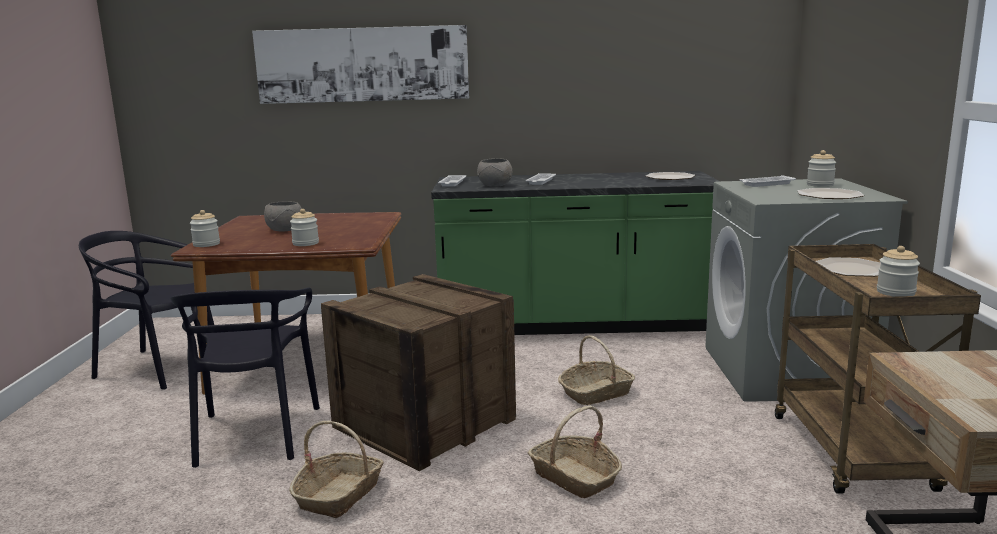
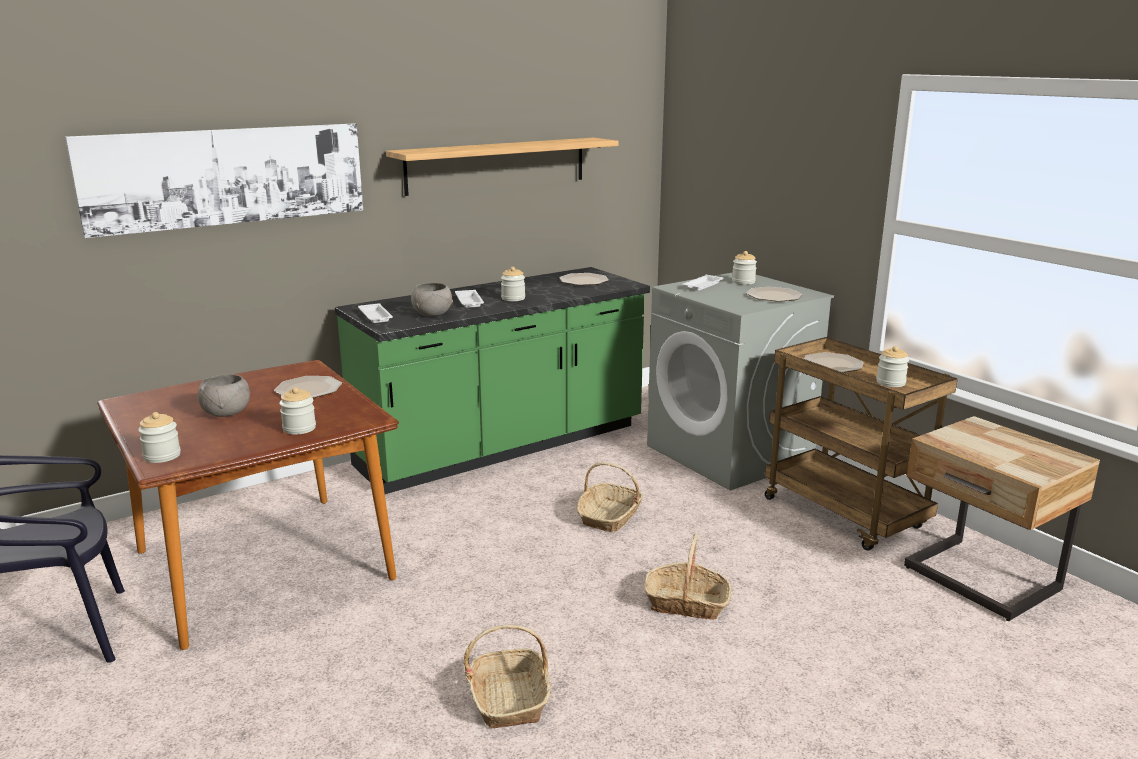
camera: 35 degrees left, 5 degrees up
black chair [170,288,320,468] -> none
crate [321,274,516,471] -> none
none -> plate [274,376,342,398]
none -> shelf [386,138,618,196]
none -> jar [501,267,525,301]

